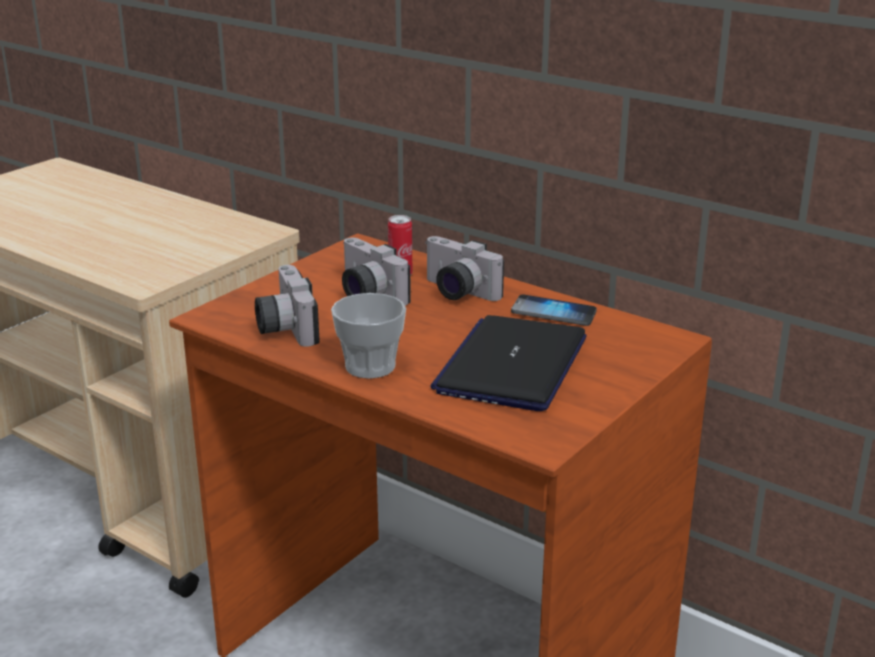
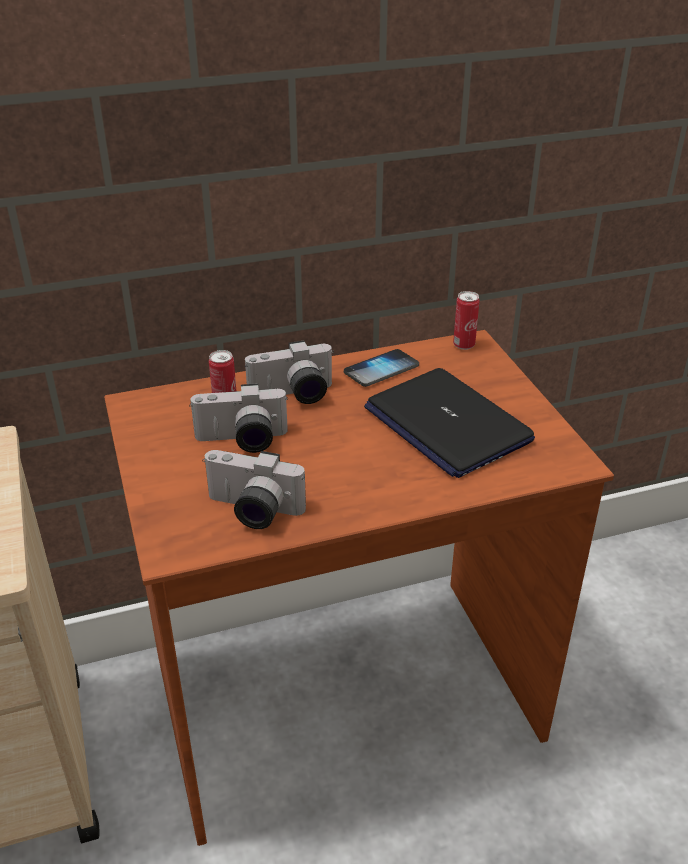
camera: 55 degrees left, 10 degrees up
cup [331,293,406,379] -> none
none -> can [453,291,479,350]

